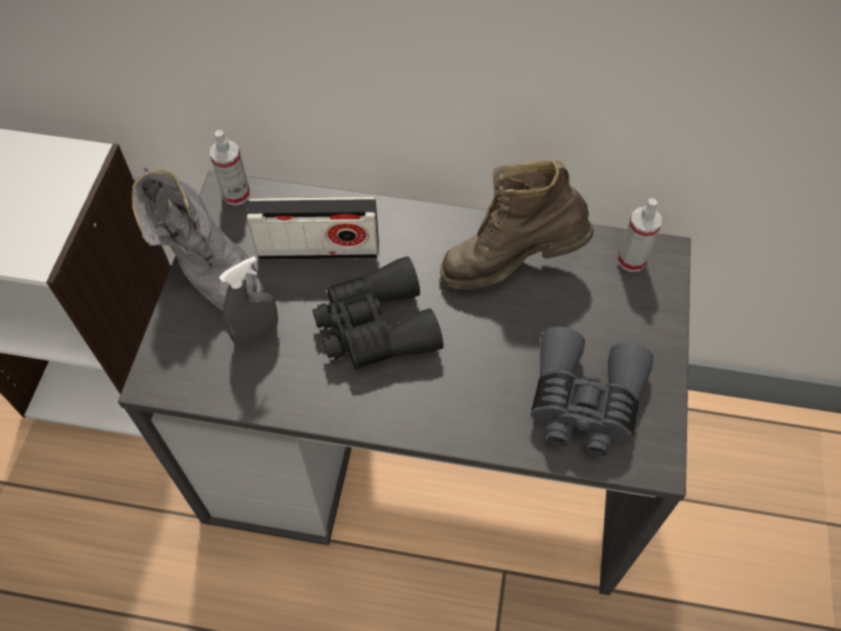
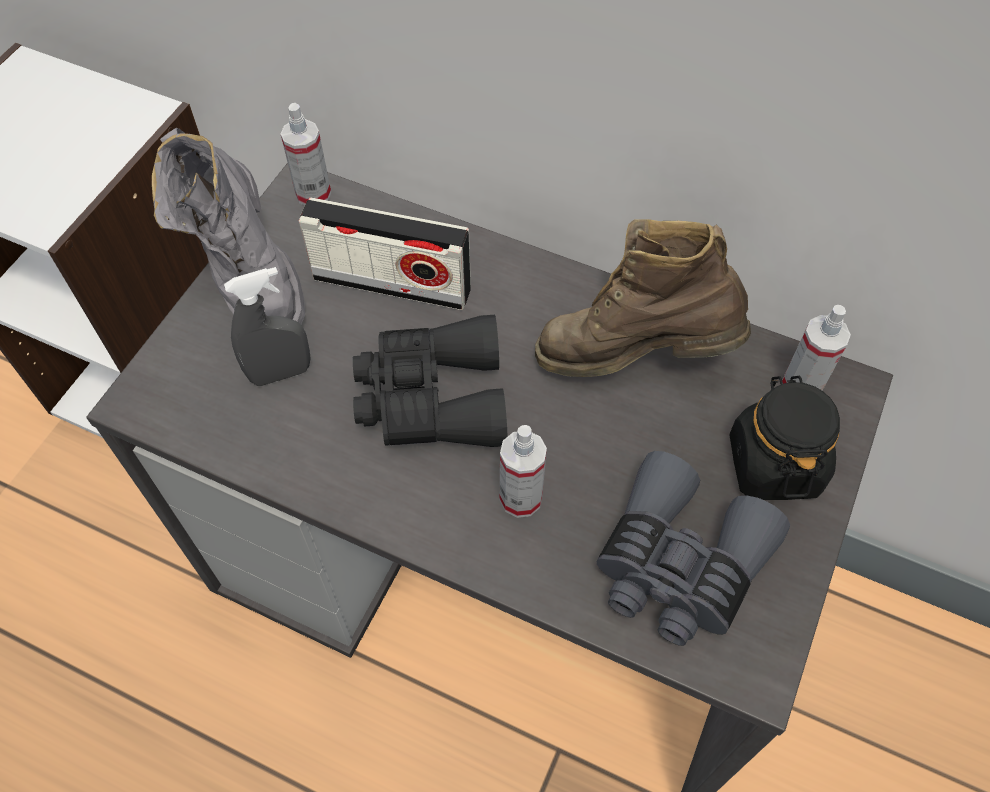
camera: 15 degrees right, 0 degrees up
none -> spray bottle [500,425,547,518]
none -> black jar [730,376,840,500]

